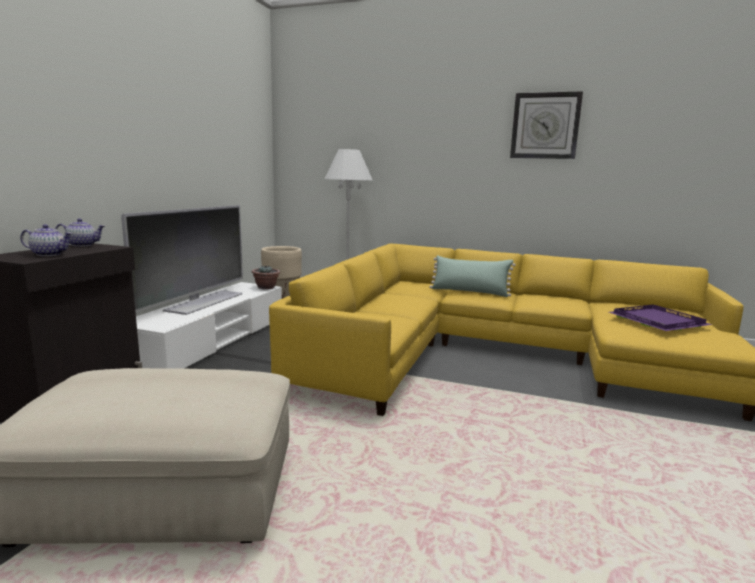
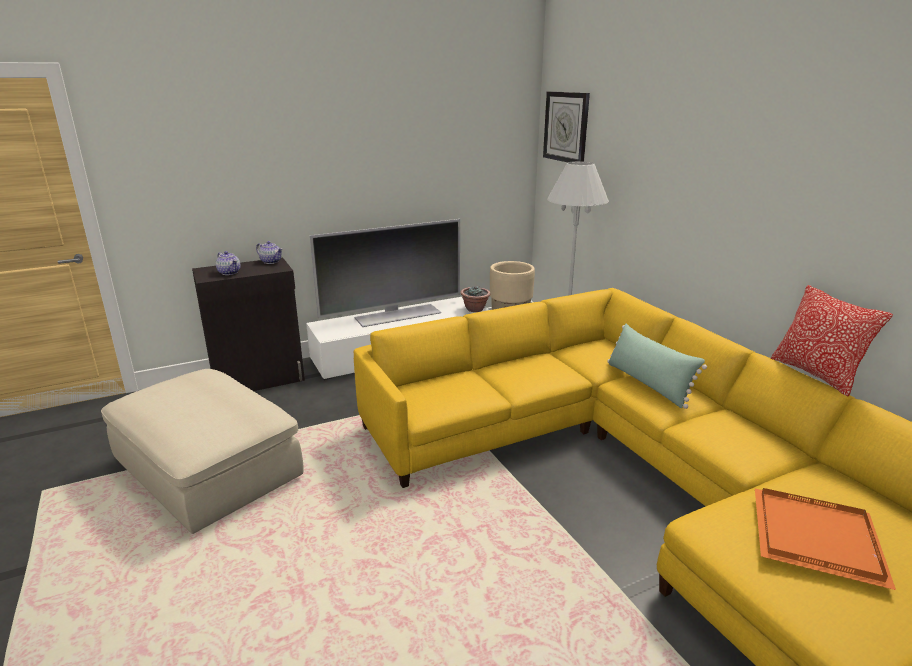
camera: 45 degrees right, 10 degrees up
wall clock [510,91,583,159] -> wall clock moved to [543,91,590,162]
purple tray [609,305,712,331] -> orange tray [755,488,896,590]
none -> pillow [771,285,893,397]

